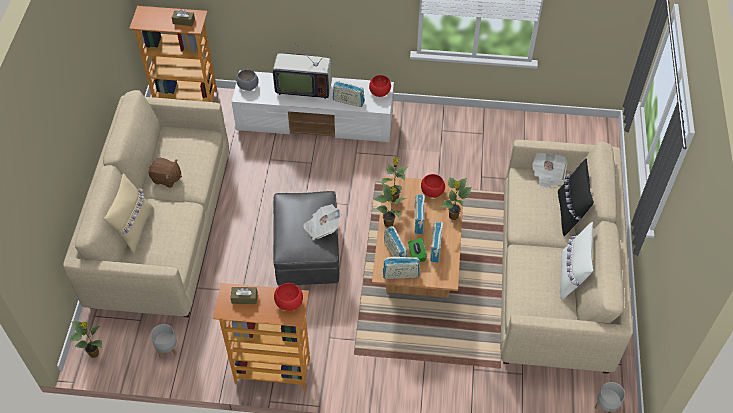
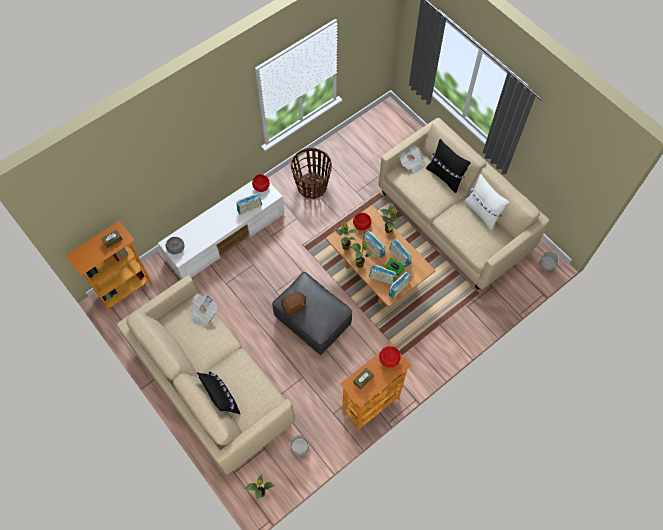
camera: 45 degrees left, 10 degrees up
beige pillow [104,173,153,253] -> black pillow [197,372,240,414]
brown plush toy [149,158,182,188] -> brown plush toy moved to [281,289,307,315]
television [273,43,332,99] -> none
newspaper [303,204,342,240] -> newspaper moved to [190,295,218,327]
none -> basket [291,148,332,199]

